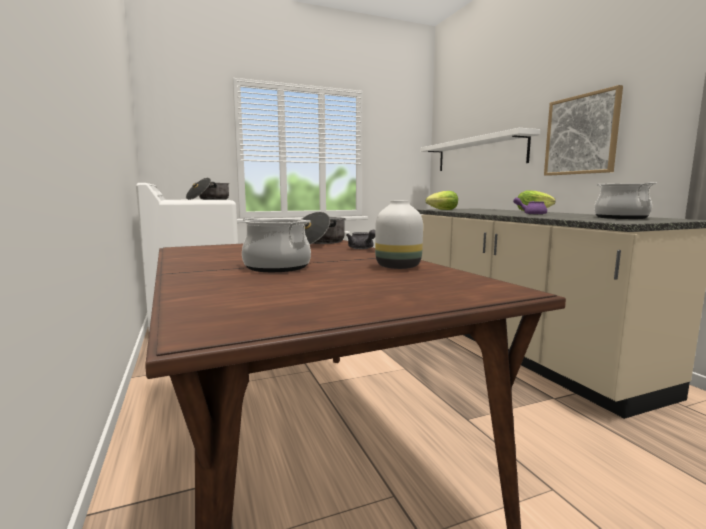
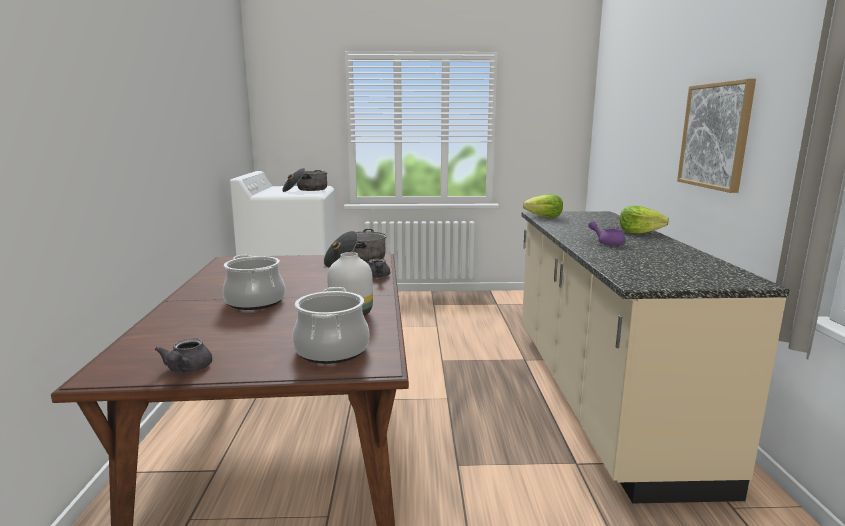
camera: 20 degrees right, 5 degrees up
white shelf [420,128,540,171] -> none
cooking pot [594,182,657,219] -> cooking pot moved to [292,287,369,364]
none -> grey teapot [155,338,212,373]

